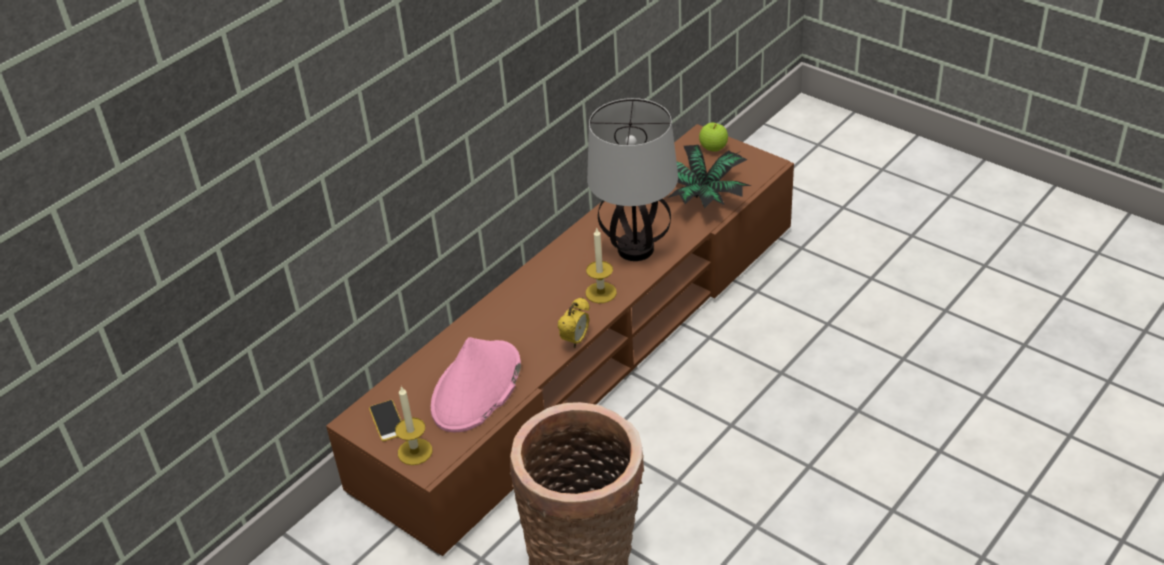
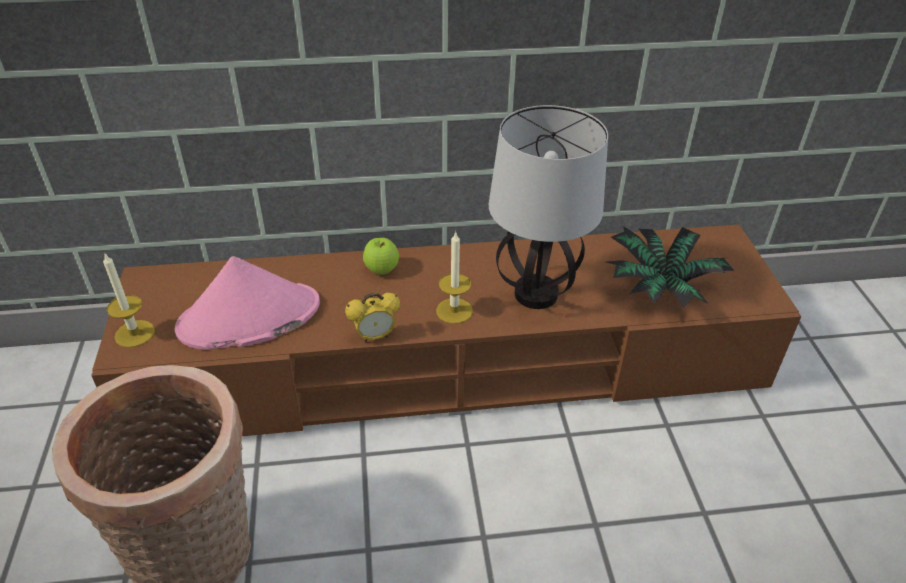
camera: 40 degrees right, 0 degrees up
phone [369,400,401,441] -> none
apple [699,123,728,152] -> apple moved to [363,238,399,275]

